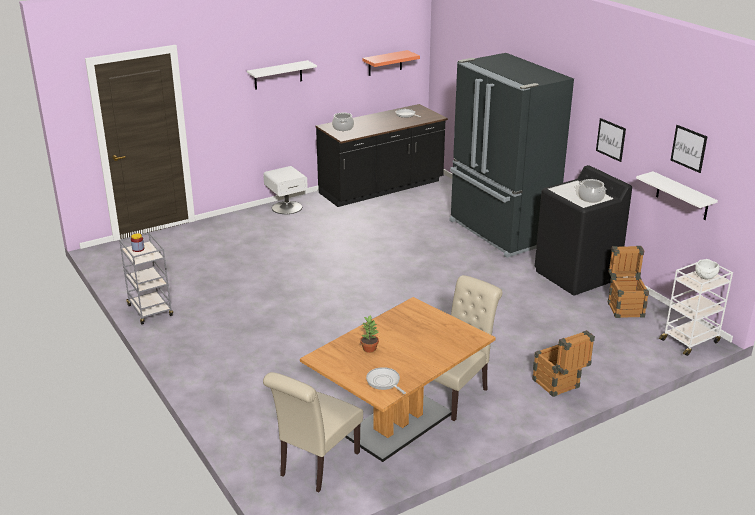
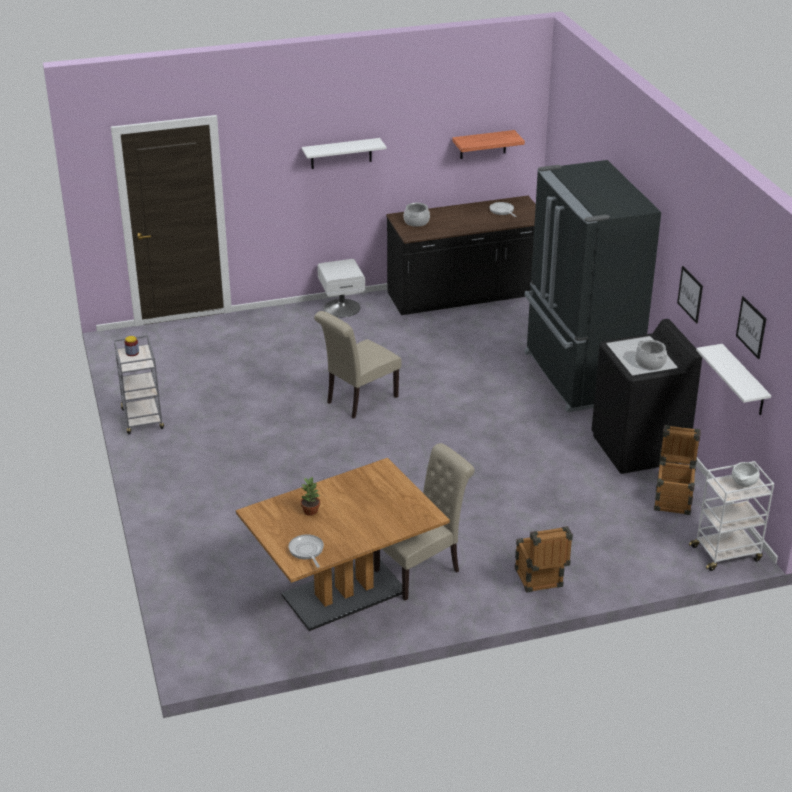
camera: 15 degrees right, 5 degrees up
beige chair [263,372,363,492] -> beige chair moved to [314,311,402,419]

